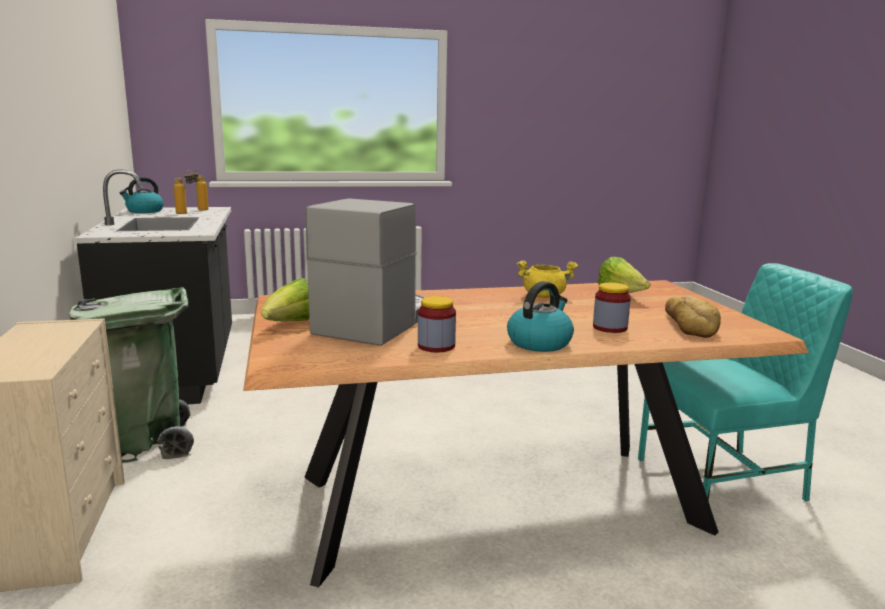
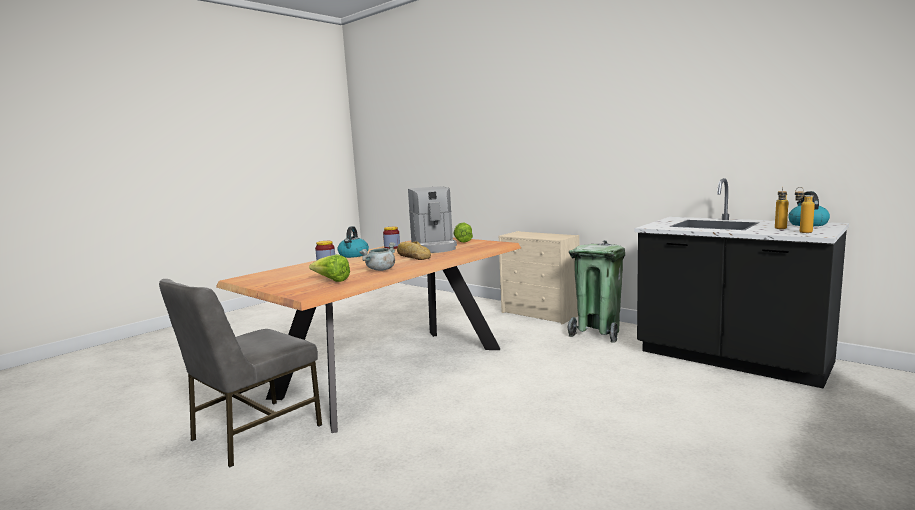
camera: 145 degrees right, 5 degrees down
yellow cooking pot [517,260,578,298] -> grey cooking pot [359,242,396,271]
turquoise chair [638,263,853,501] -> grey chair [159,279,322,467]
bread [665,296,721,338] -> bread moved to [397,241,431,260]

